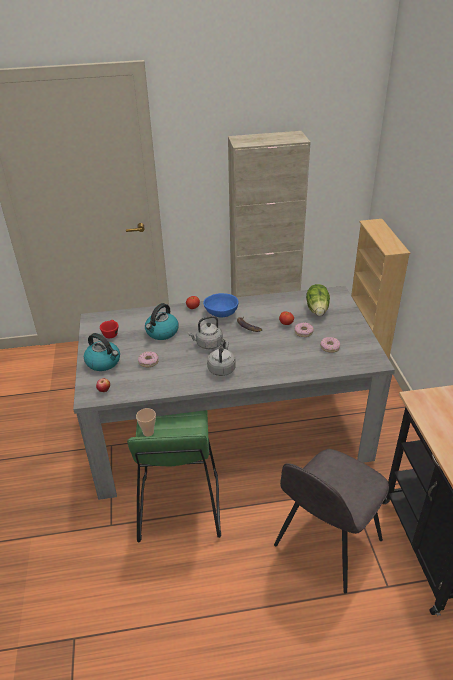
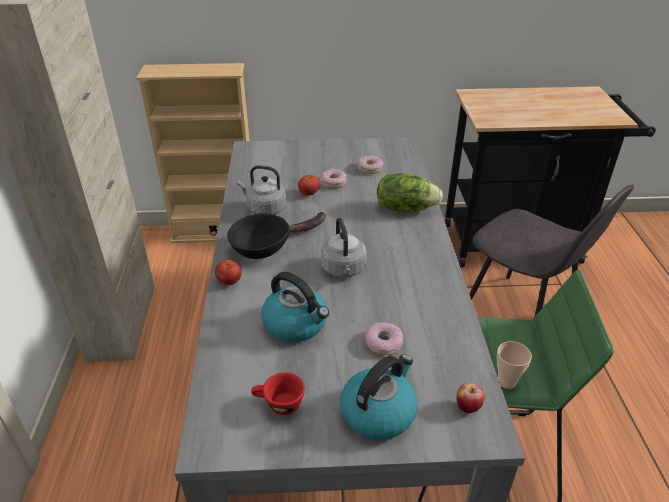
camera: 85 degrees left, 0 degrees up
blue bowl [203,293,239,317] -> black bowl [227,213,290,259]
grey kettle [207,339,235,376] -> grey kettle moved to [237,165,286,215]
lettuce [306,284,330,316] -> lettuce moved to [377,173,443,212]

